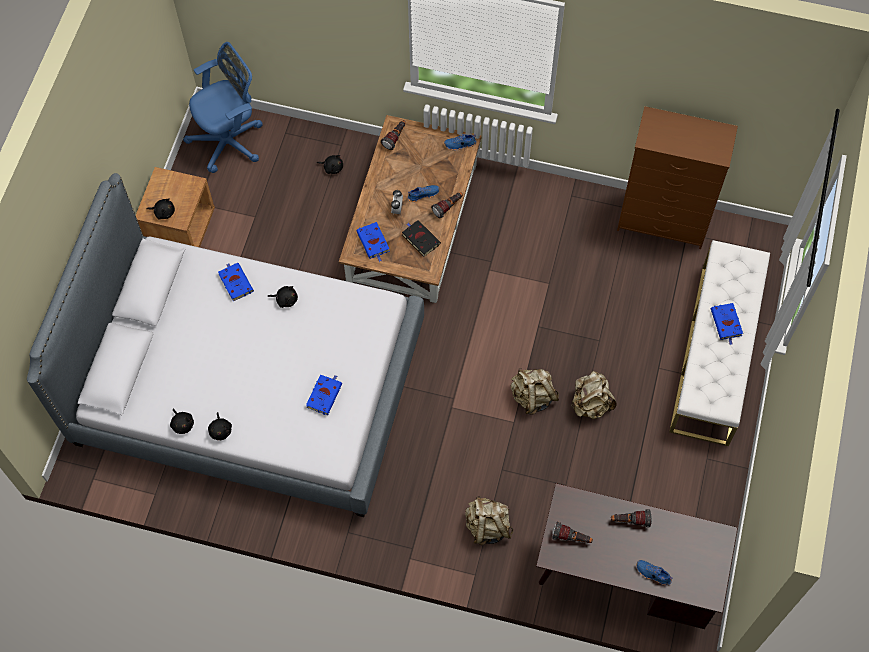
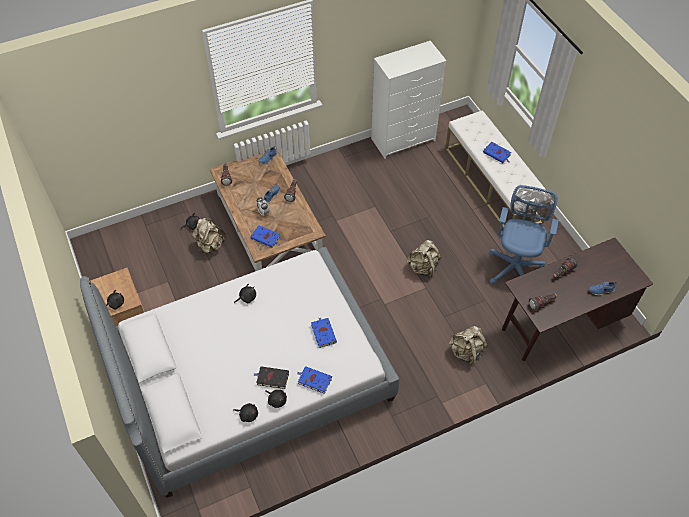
camera: 40 degrees left, 10 degrees down
blue office chair [183,42,263,173] -> blue office chair moved to [490,185,559,284]
blue book [218,263,254,301] -> blue book moved to [297,366,332,394]
black book [402,220,441,257] -> black book moved to [253,366,289,389]
beige backpack [571,371,617,419] -> beige backpack moved to [192,218,226,254]
brown dresser [617,106,738,249] -> white dresser [371,41,447,159]

